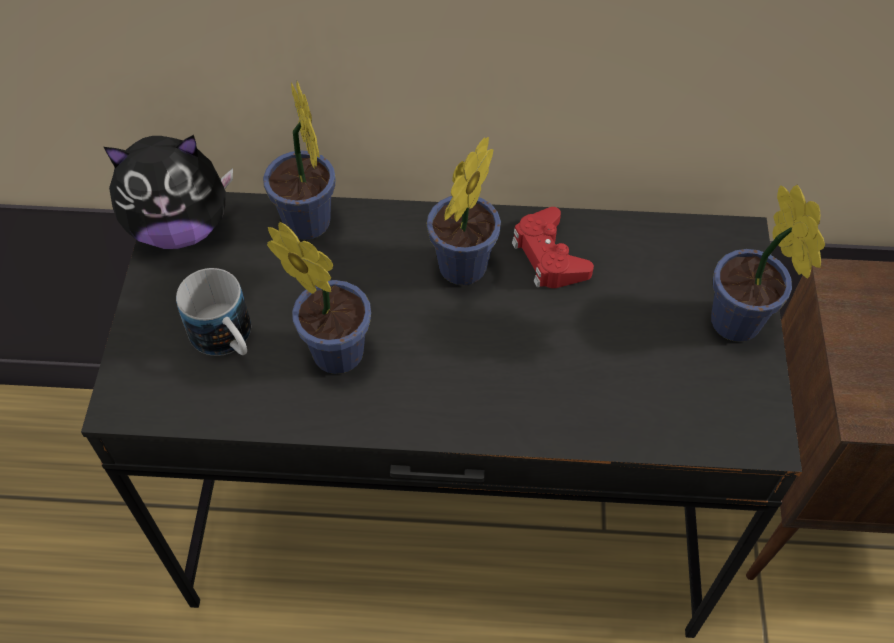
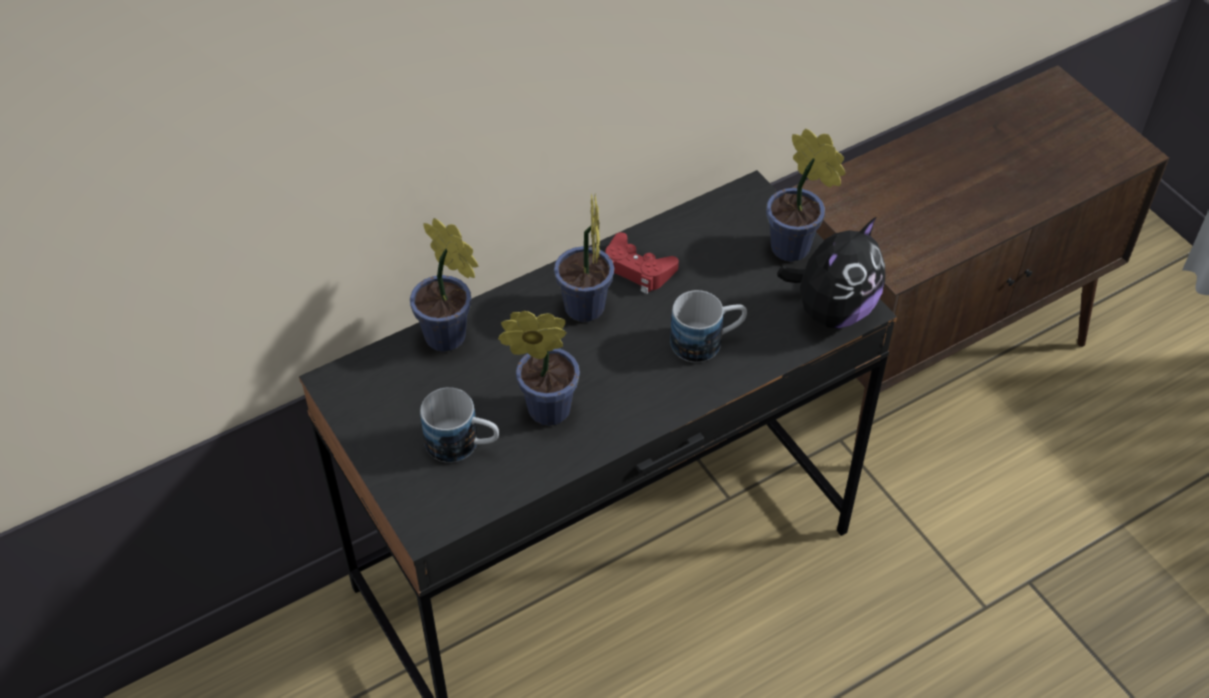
camera: 35 degrees left, 5 degrees down
plush toy [104,135,233,249] -> plush toy moved to [777,217,885,328]
none -> mug [670,290,747,363]

